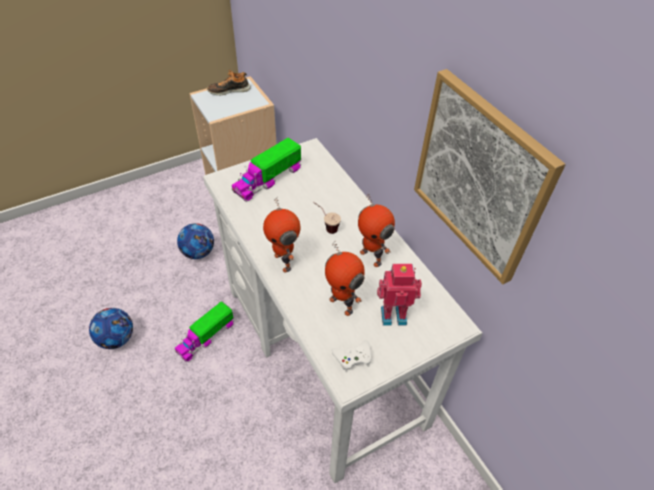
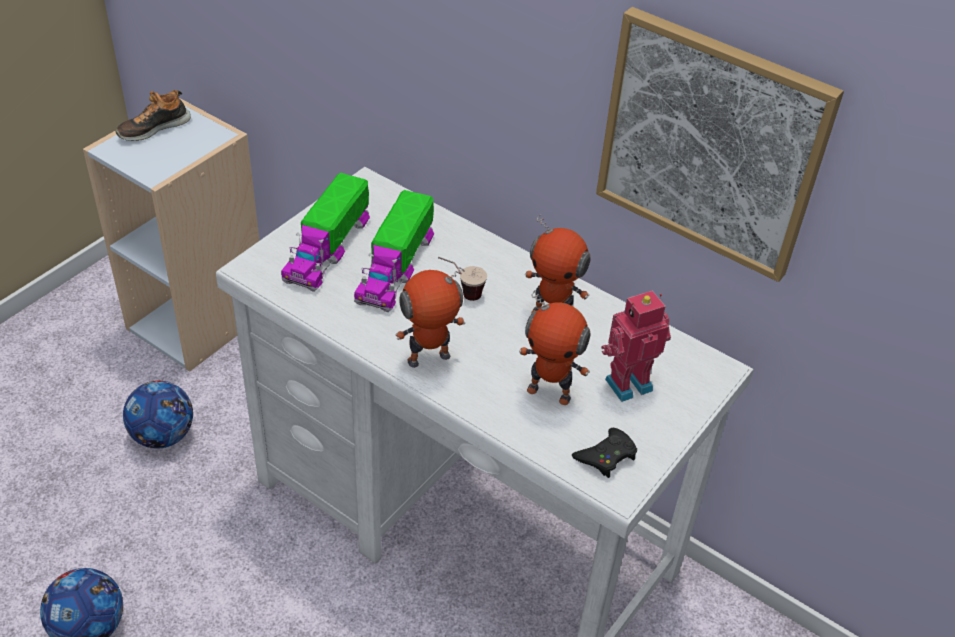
camera: 25 degrees left, 5 degrees down
toy truck [175,301,234,362] -> toy truck moved to [354,190,434,312]
toy robot [263,197,301,272] -> toy robot turned 120 degrees clockwise [396,267,465,368]
white game controller [331,340,371,372] -> black game controller [572,428,637,478]

